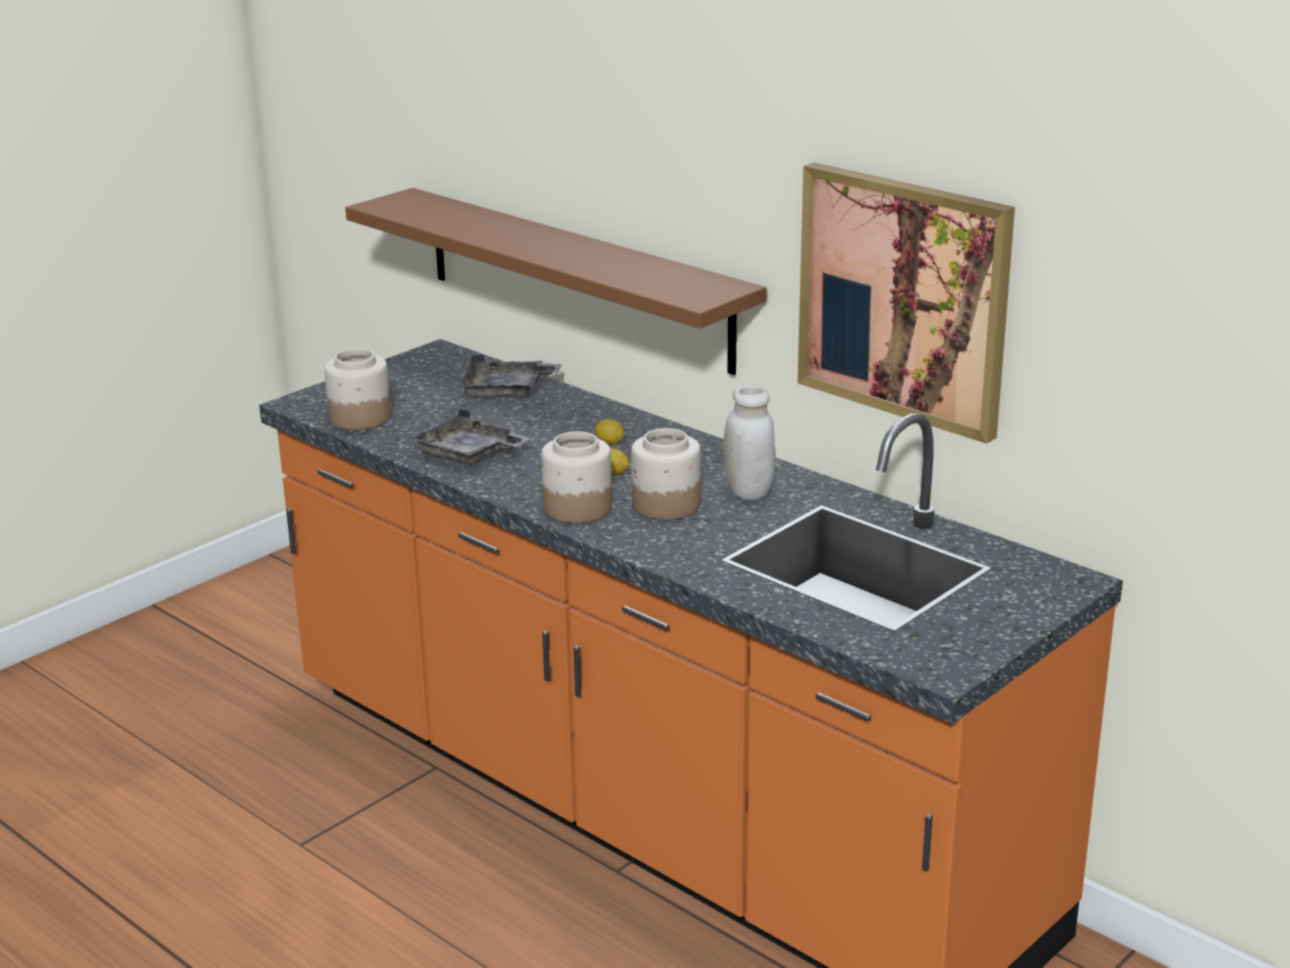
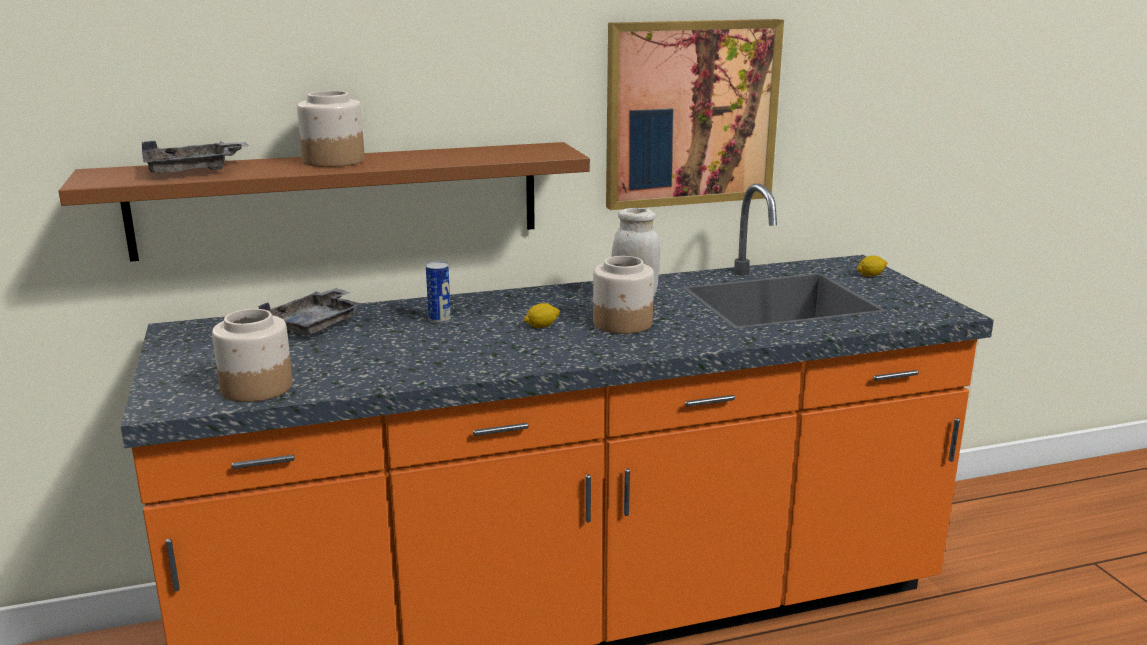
camera: 60 degrees left, 5 degrees down
grey tray [409,408,531,465] -> grey tray moved to [142,141,248,173]
jar [542,431,612,523] -> jar moved to [297,91,365,167]
lemon [595,419,625,445] -> lemon moved to [857,255,887,277]
none -> can [426,262,451,324]

